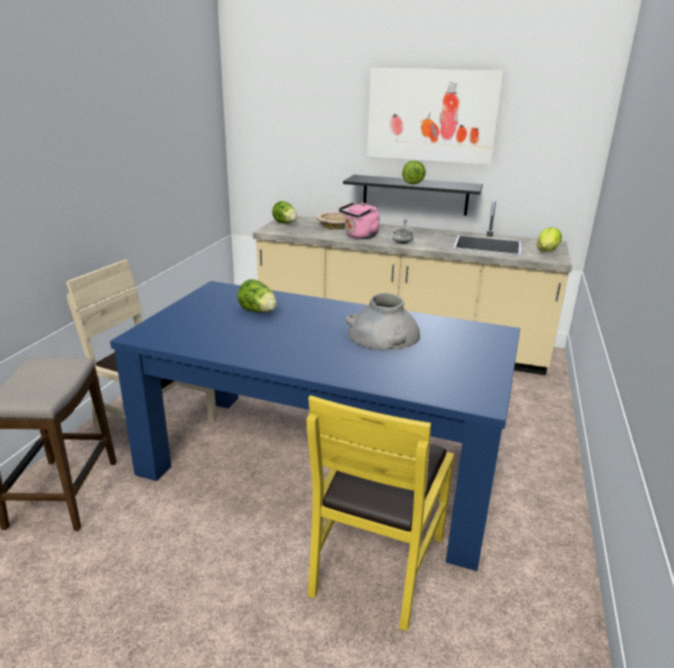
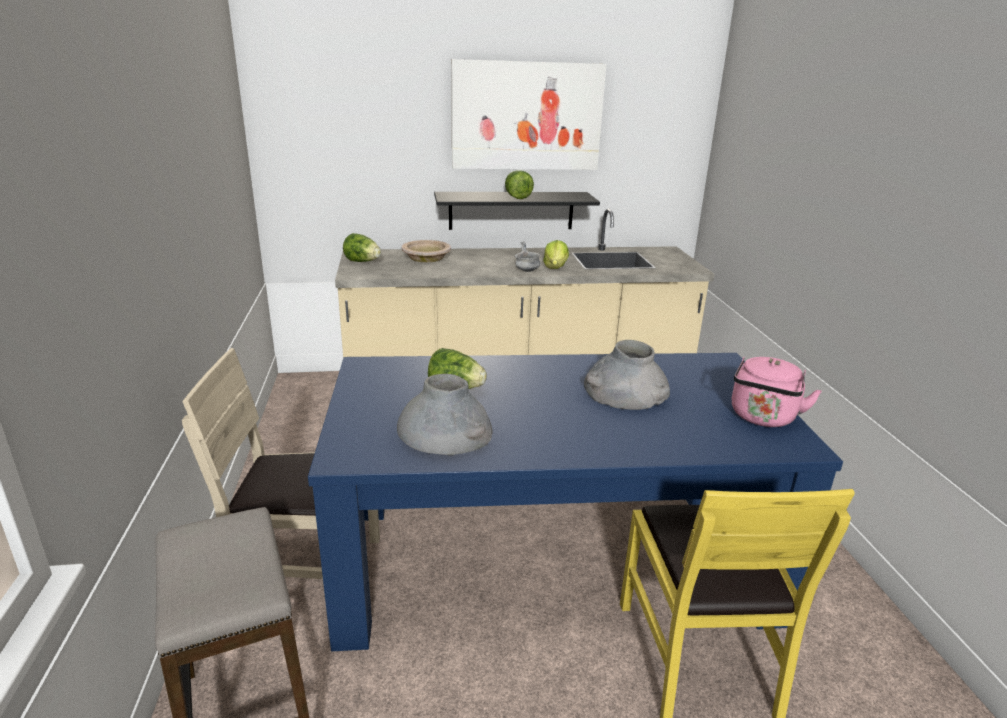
camera: 25 degrees left, 0 degrees up
pink kettle [339,202,380,239] -> pink kettle moved to [732,357,822,427]
lettuce [537,227,562,252] -> lettuce moved to [543,240,569,269]
none -> grey vase [397,374,493,455]

